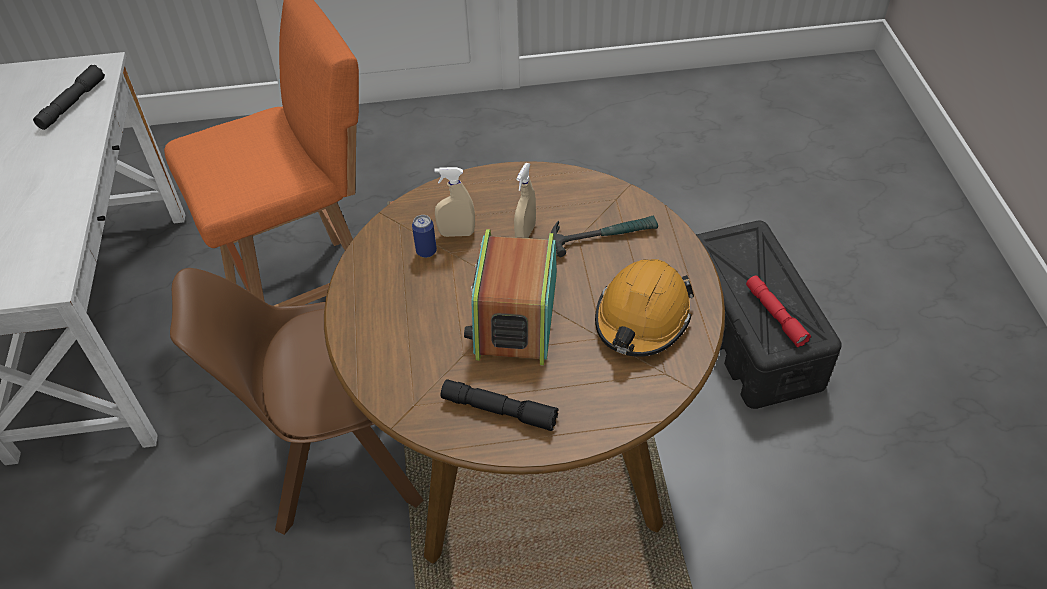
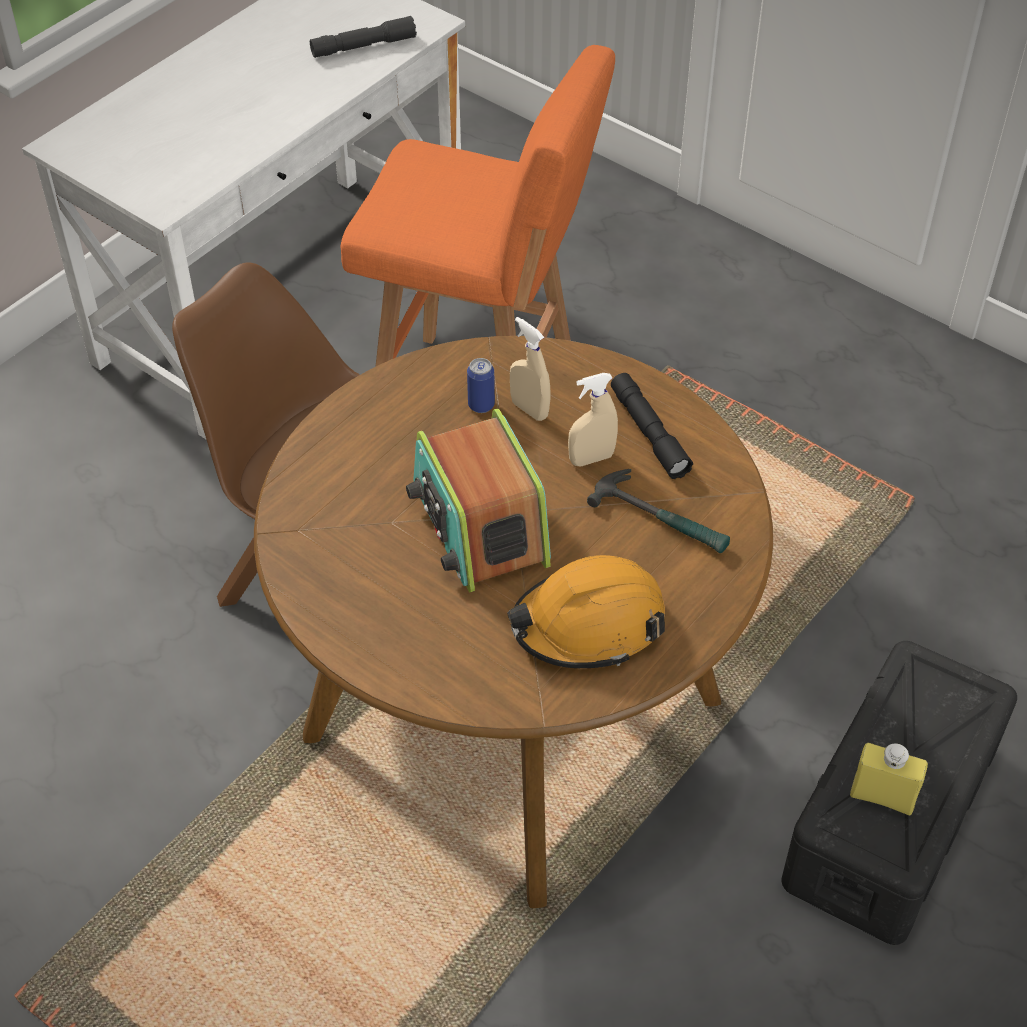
camera: 45 degrees right, 0 degrees up
black flashlight [441,379,559,431] -> black flashlight moved to [611,373,693,479]
radio [464,229,557,365] -> radio turned 75 degrees counterclockwise [406,408,551,592]
red flashlight [746,276,811,347] -> yellow bottle [850,742,928,816]

